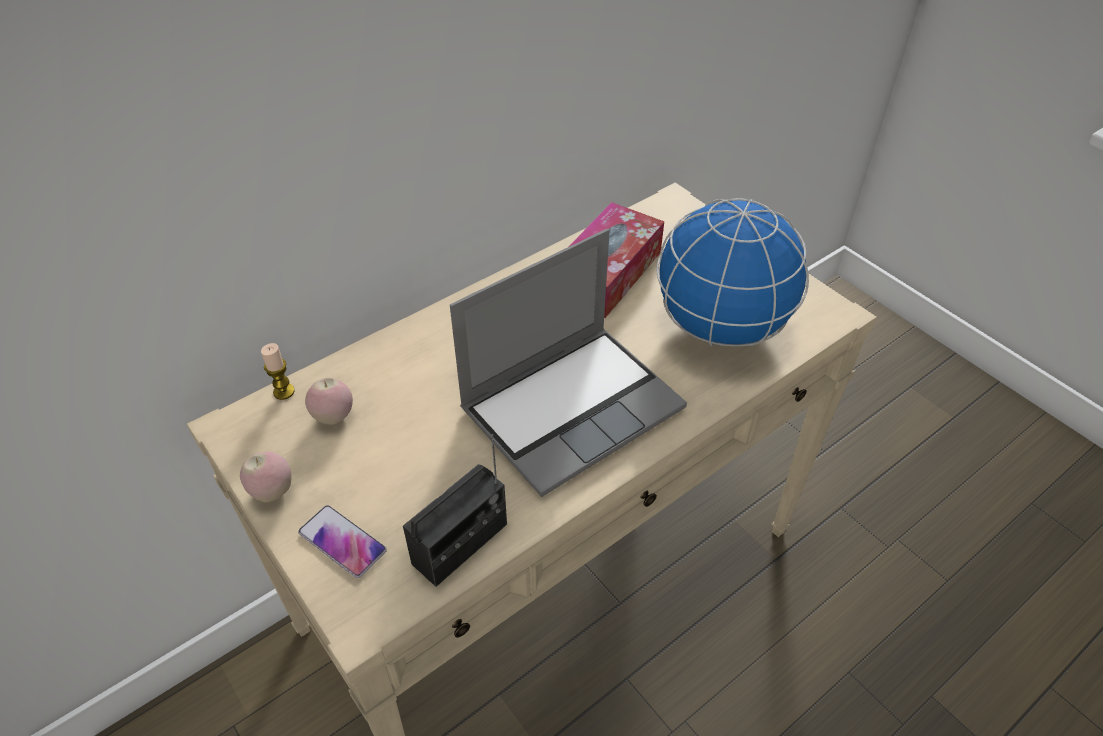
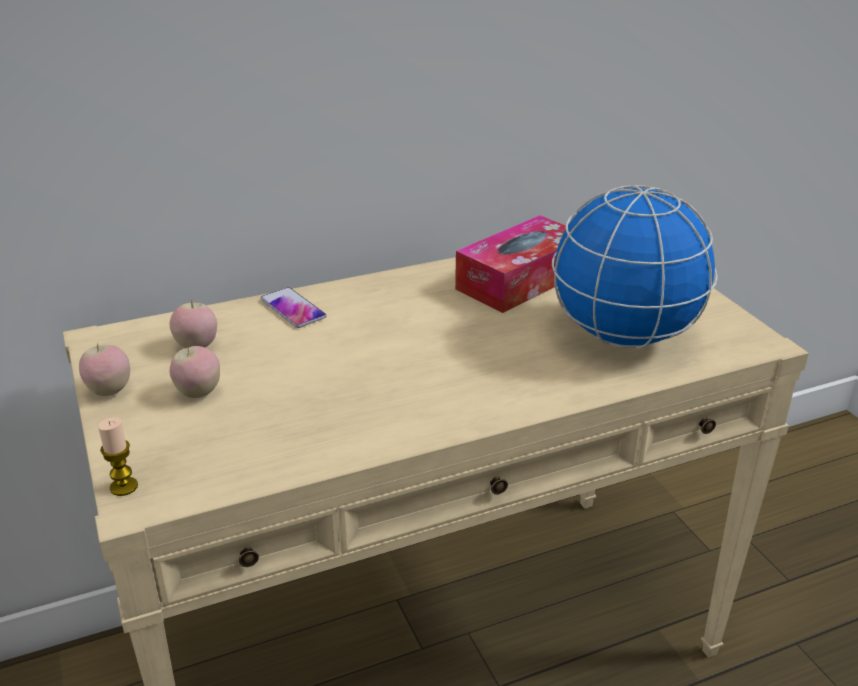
camera: 15 degrees right, 15 degrees down
candle [261,343,295,400] -> candle moved to [98,417,138,496]
phone [298,505,387,578] -> phone moved to [260,287,326,328]
radio [403,434,507,587] -> none
laptop [450,229,687,497] -> none
none -> apple [169,346,220,398]

